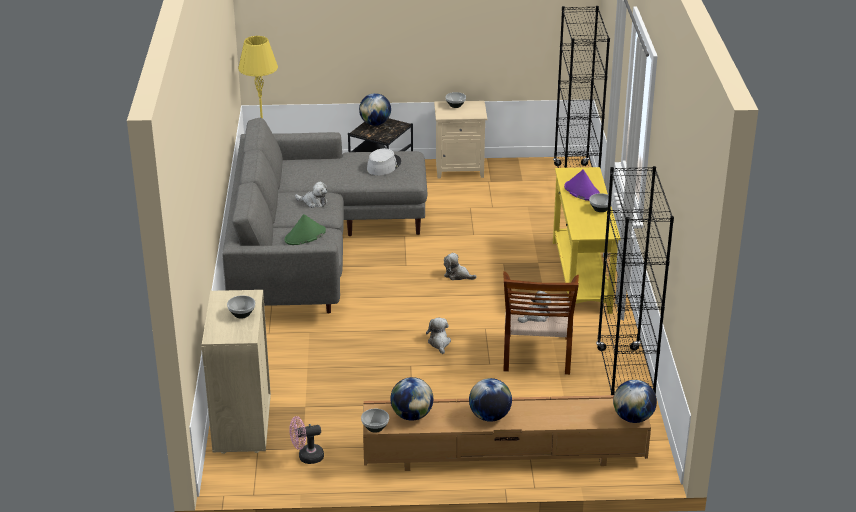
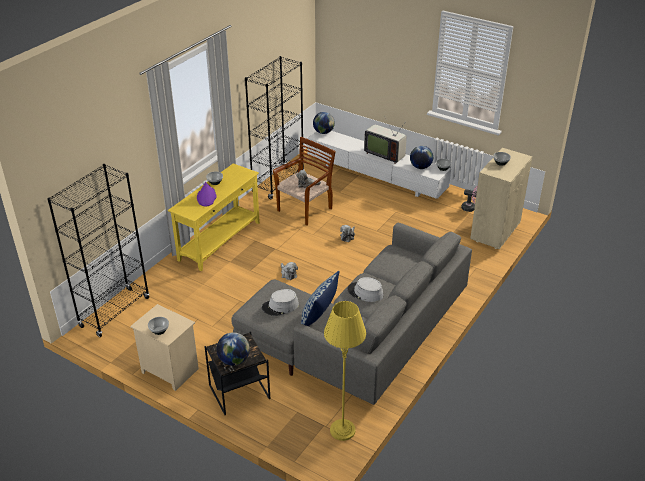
camera: 145 degrees left, 5 degrees up
green hat [284,214,326,245] -> none
plush toy [295,182,328,208] -> grey hat [348,277,384,302]
brown tv stand [363,395,651,471] -> white tv stand [307,131,451,199]
globe [469,378,512,422] -> television [364,124,407,164]
none -> pillow [301,271,340,326]

